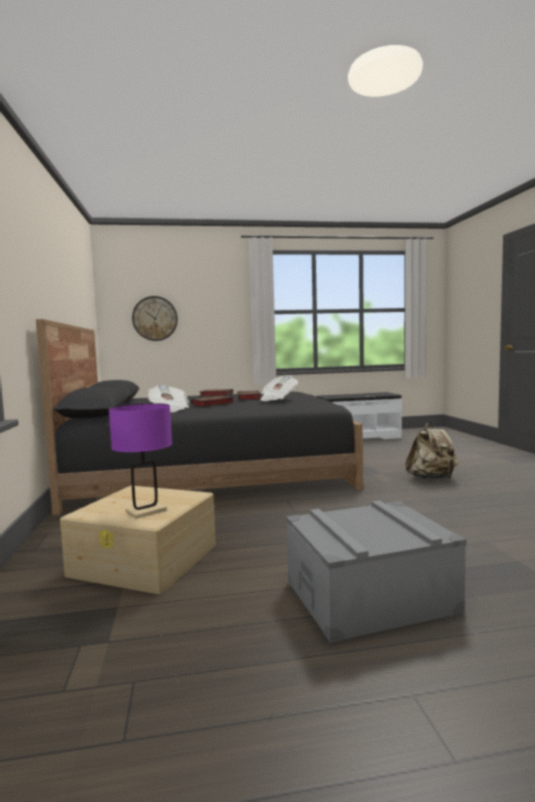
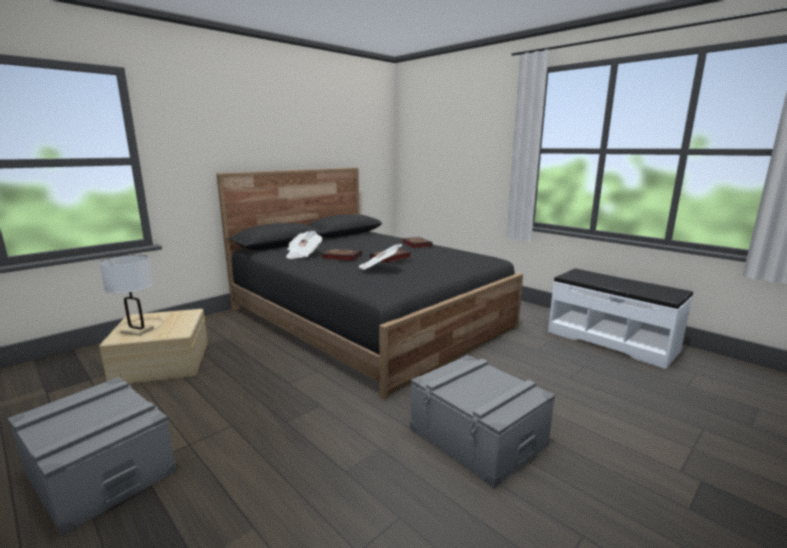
camera: 55 degrees right, 10 degrees up
purple table lamp [109,403,172,519] -> white table lamp [99,255,154,336]
wall clock [132,296,178,341] -> none
beige backpack [405,422,459,480] -> grey storage box [410,355,555,489]

